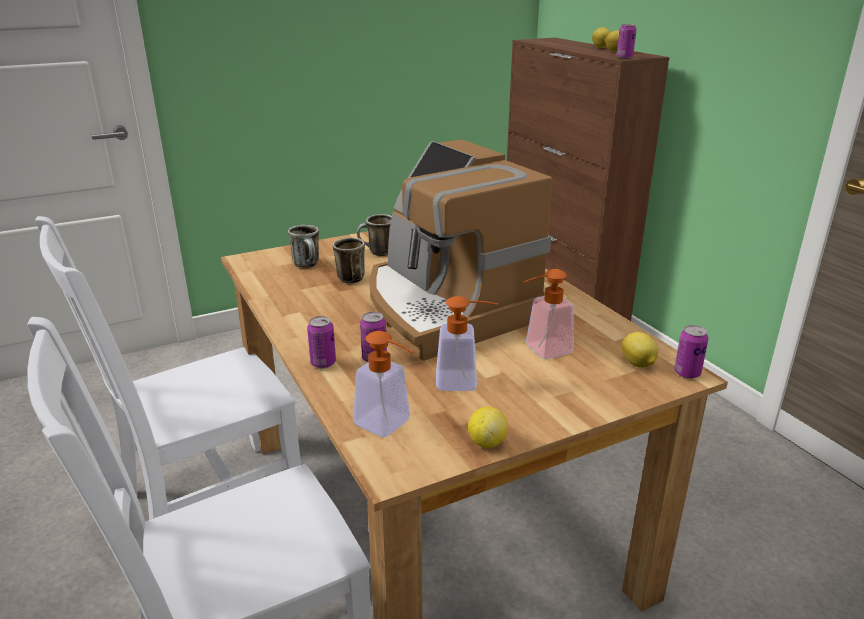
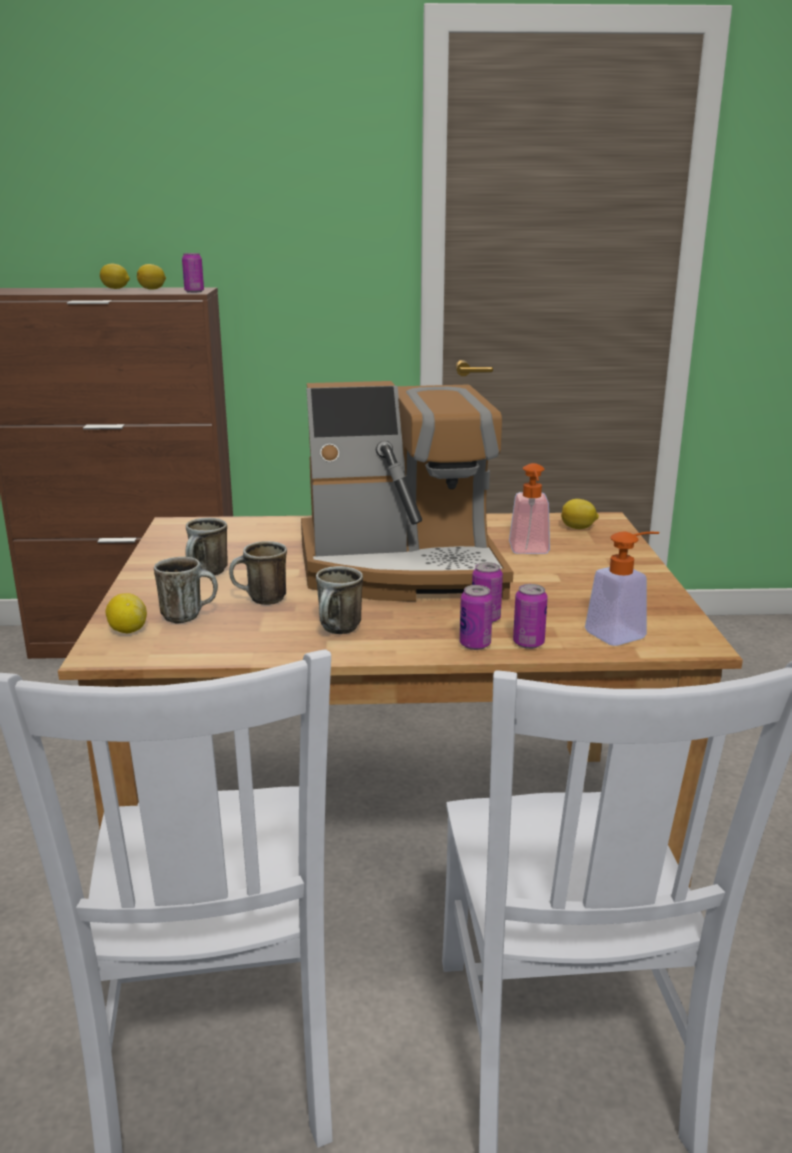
camera: 65 degrees left, 5 degrees down
soap dispenser [436,296,498,391] -> none
lemon [468,407,508,448] -> lemon moved to [105,593,147,633]
can [674,325,709,379] -> can moved to [513,584,548,649]
none -> mug [316,566,363,634]

